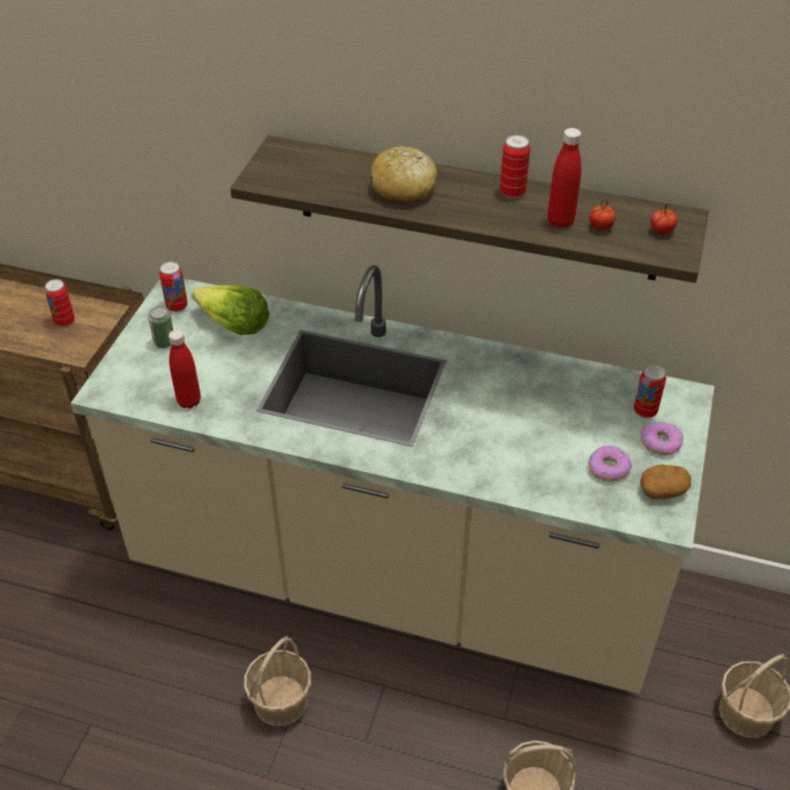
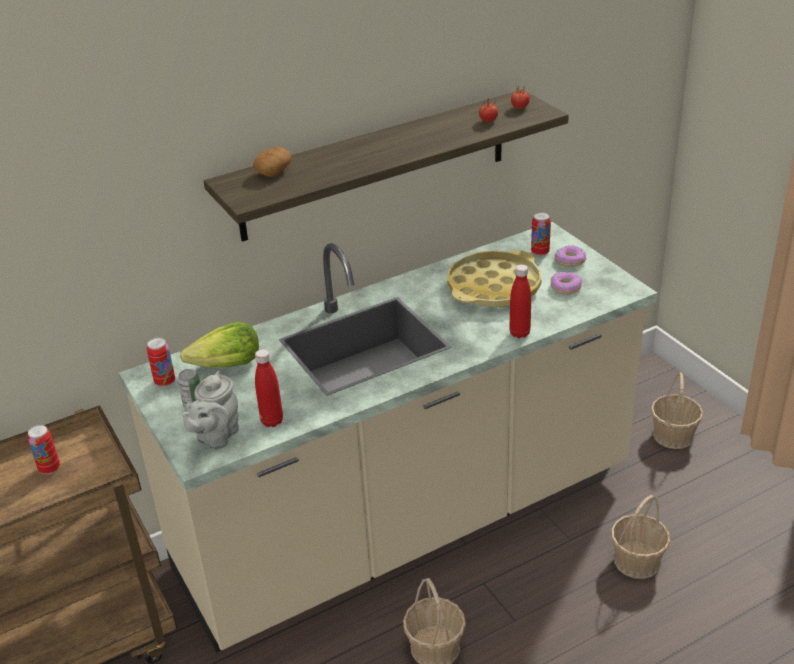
camera: 45 degrees left, 10 degrees down
bread [370,146,437,203] -> none
can [500,135,530,199] -> none
red bottle [548,128,581,228] -> red bottle moved to [509,264,531,338]
potato [640,465,691,499] -> potato moved to [253,147,292,177]
none -> grey teapot [182,371,239,450]
none -> yellow tray [448,250,541,308]

